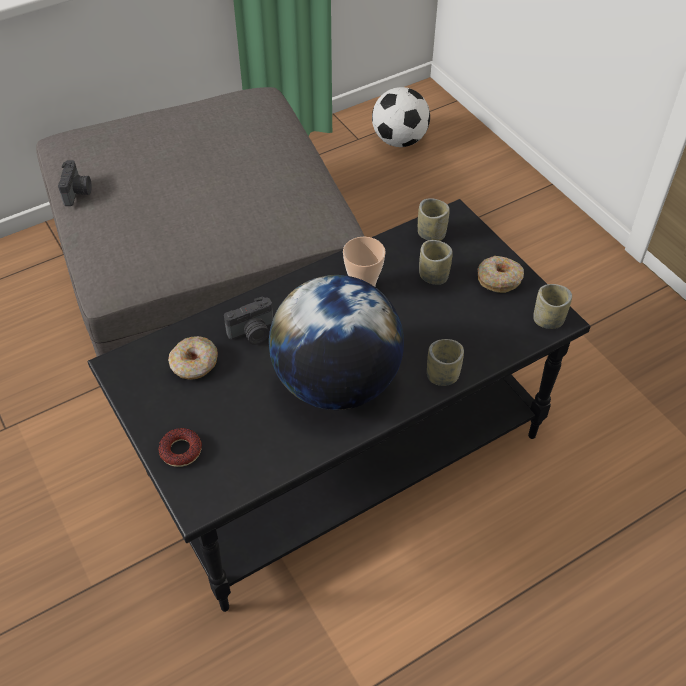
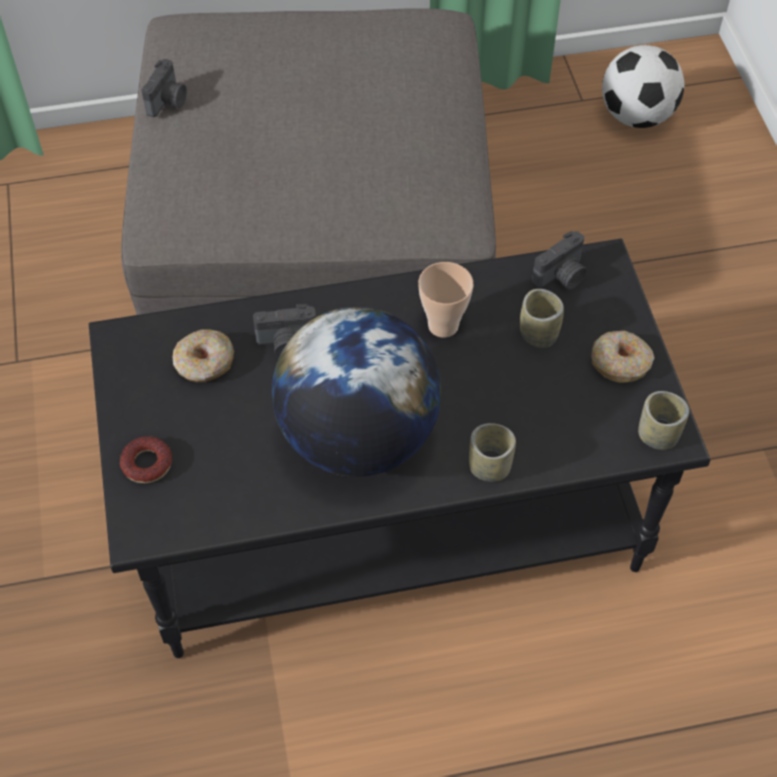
camera: 20 degrees right, 5 degrees up
cup [418,198,450,241] -> camera [532,231,587,290]

